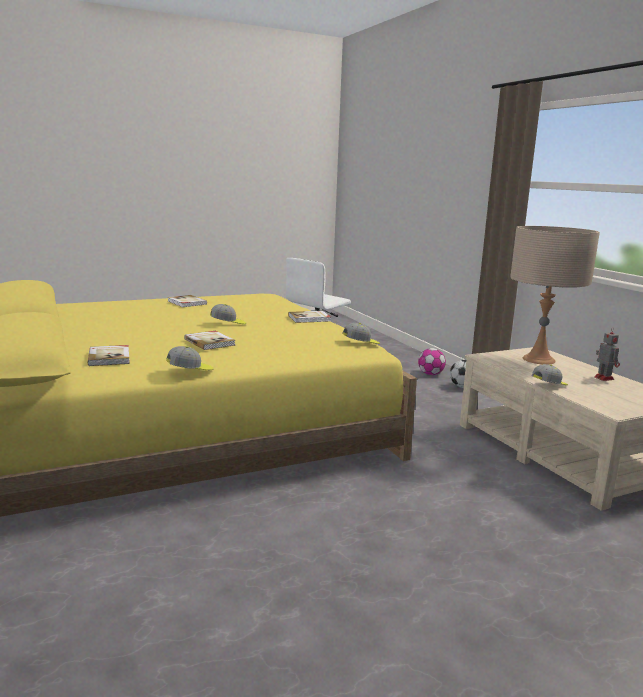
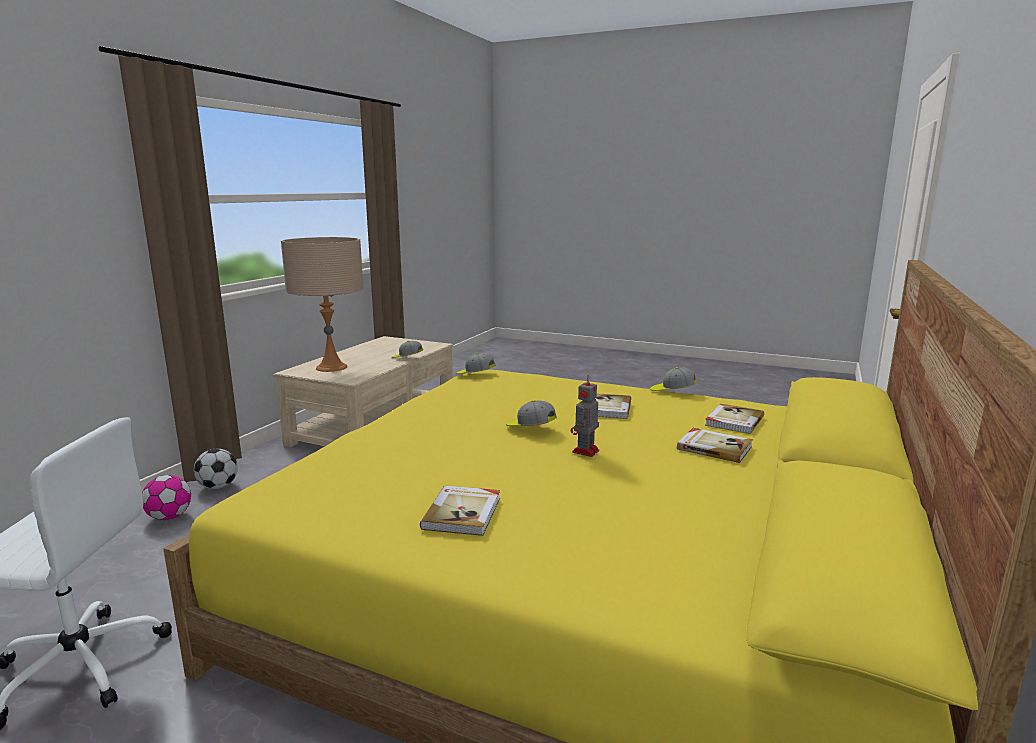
camera: 130 degrees left, 0 degrees up
book [288,311,331,323] -> book moved to [677,428,753,463]
toy robot [594,327,620,381] -> toy robot moved to [571,375,599,457]

